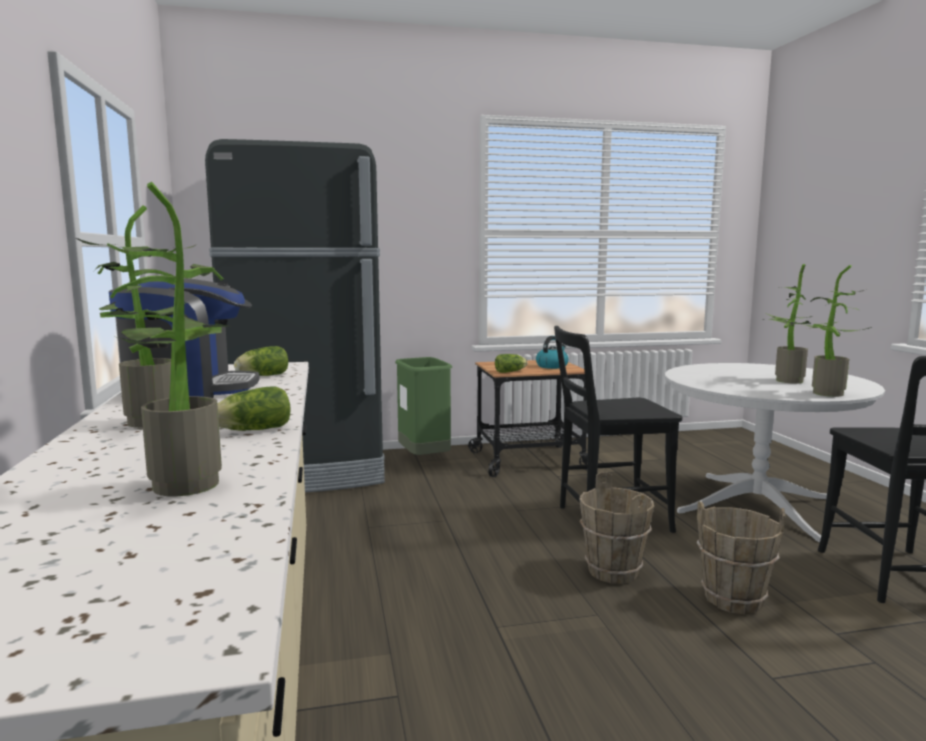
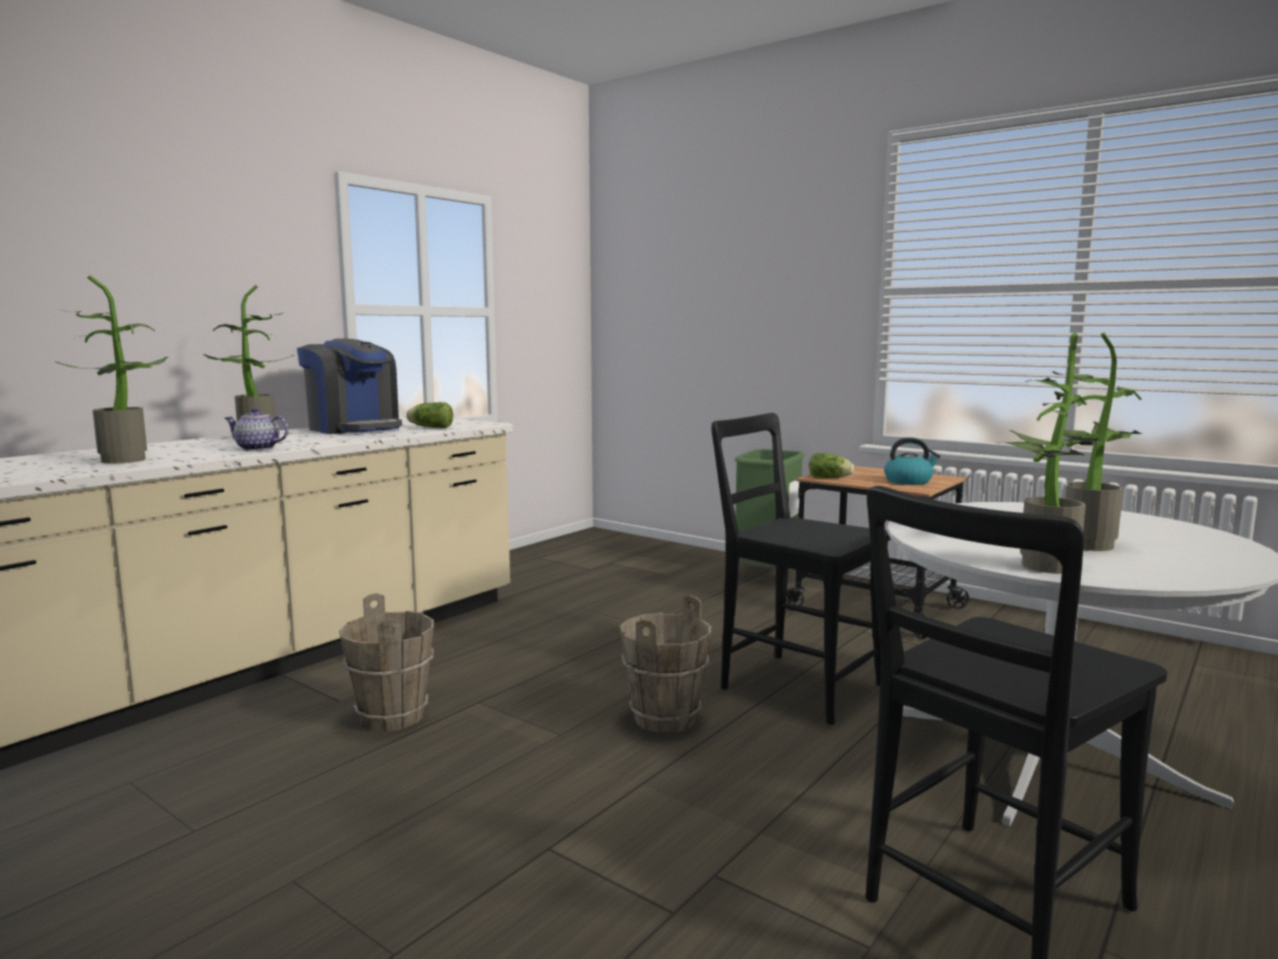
camera: 50 degrees right, 0 degrees up
black fridge [205,139,385,492] -> none
lettuce [217,386,290,430] -> teapot [225,408,289,451]
brown bucket [697,501,785,614] -> brown bucket moved to [339,593,434,732]

